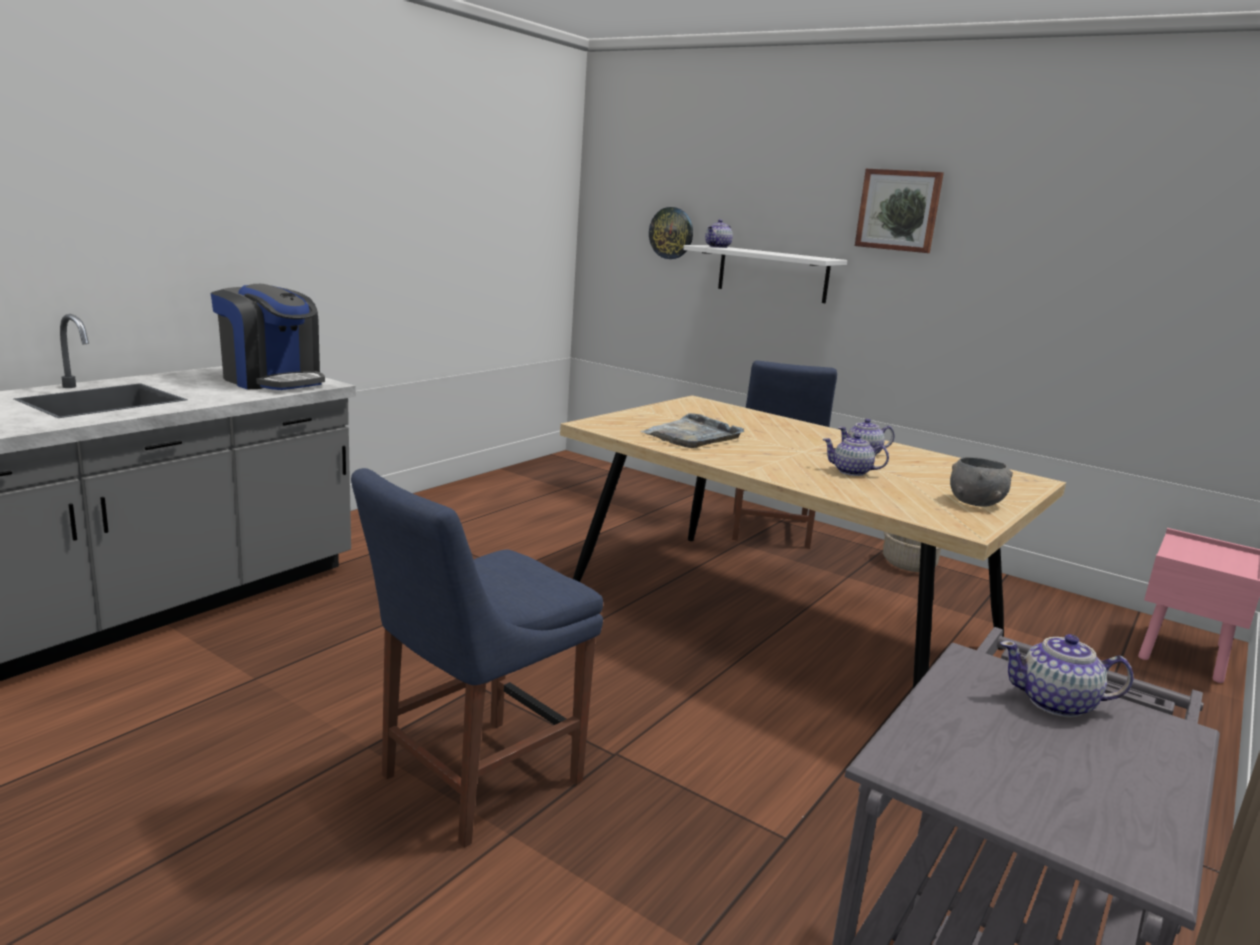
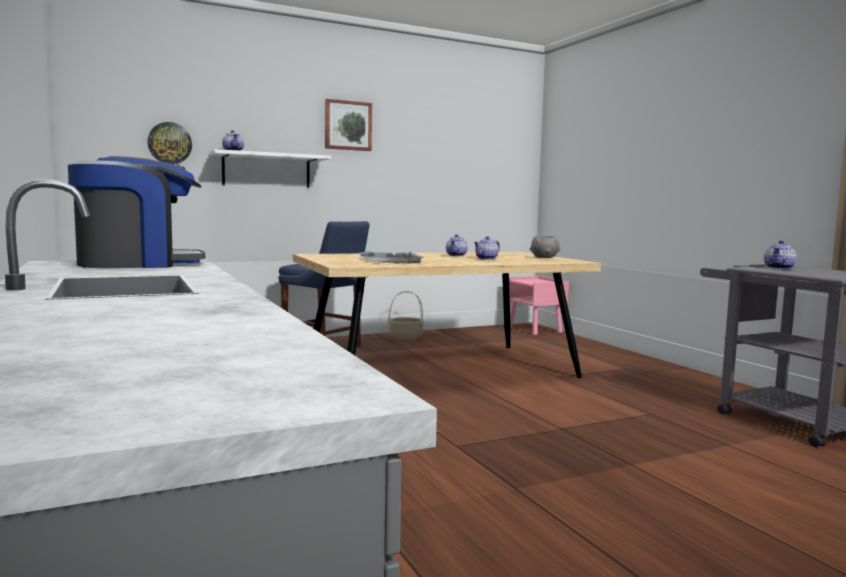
camera: 60 degrees left, 10 degrees down
blue chair [351,468,603,848] -> none

